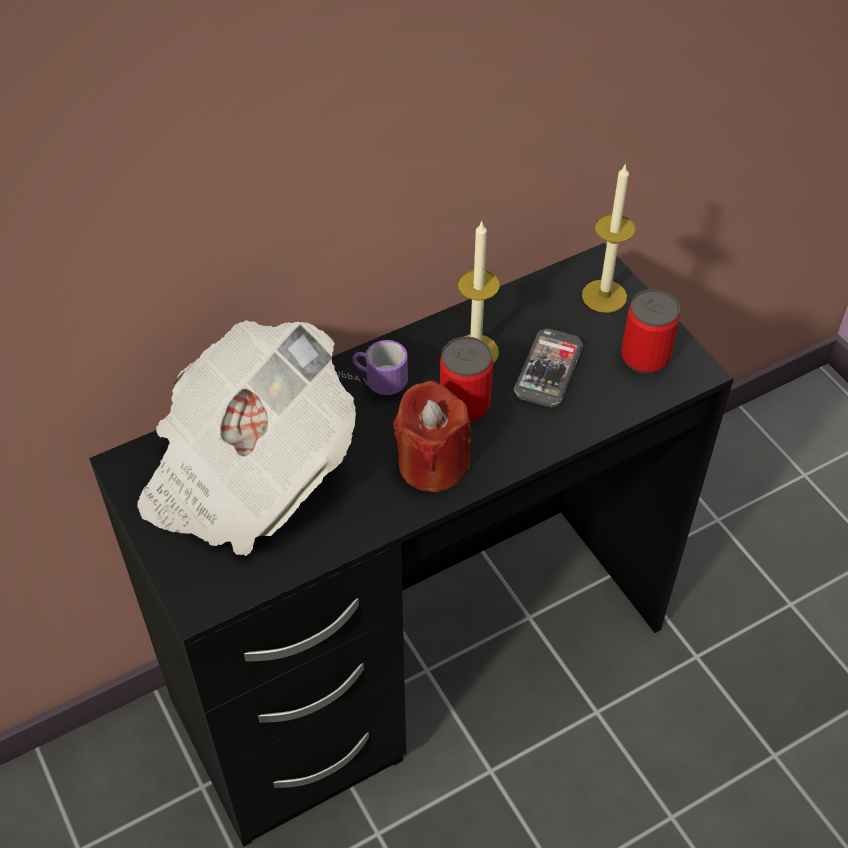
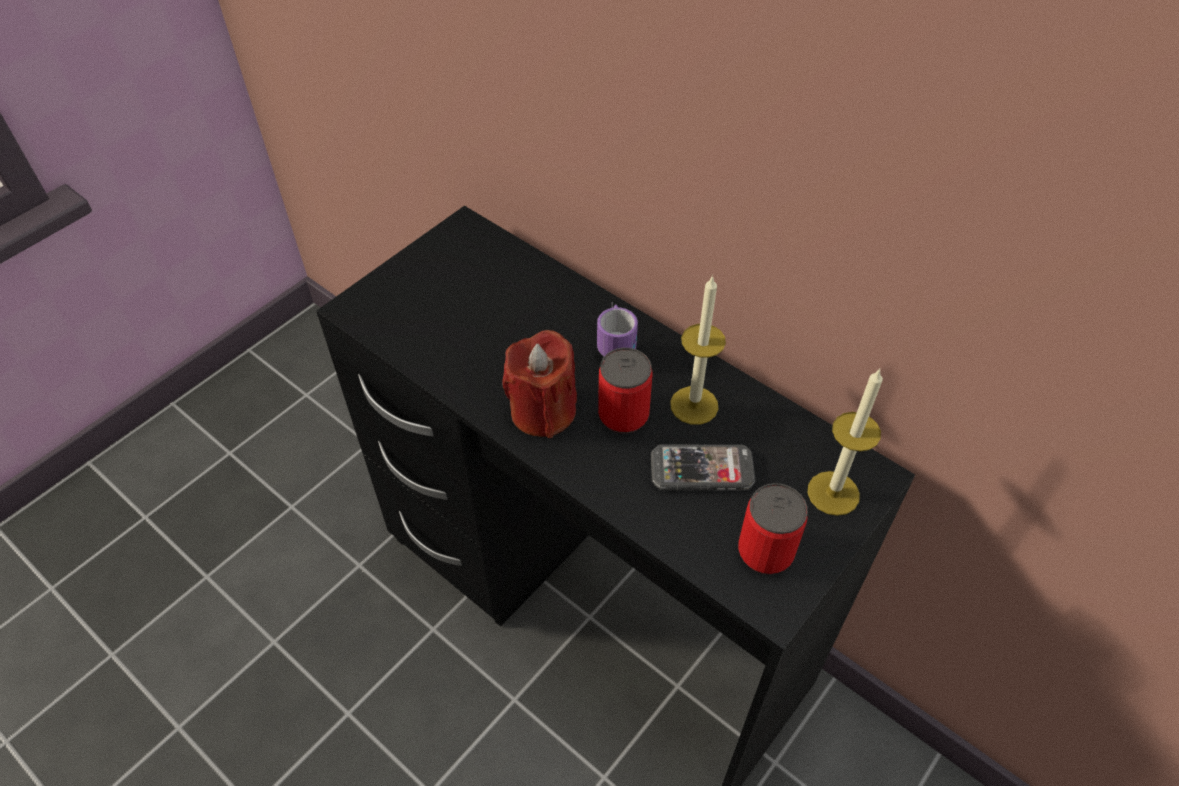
camera: 70 degrees right, 0 degrees up
newspaper [137,320,356,556] -> none

